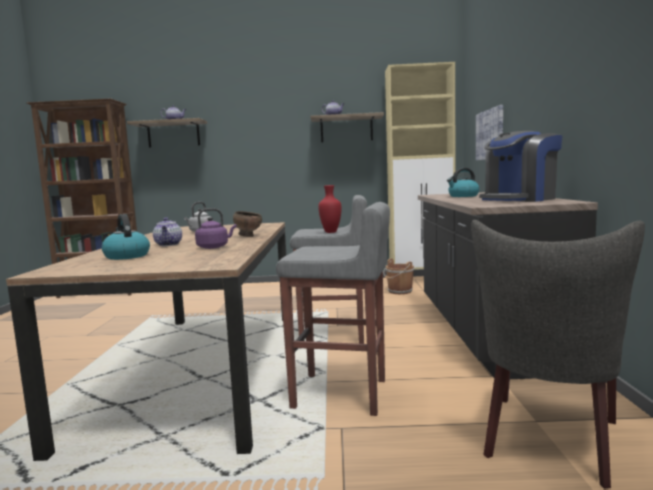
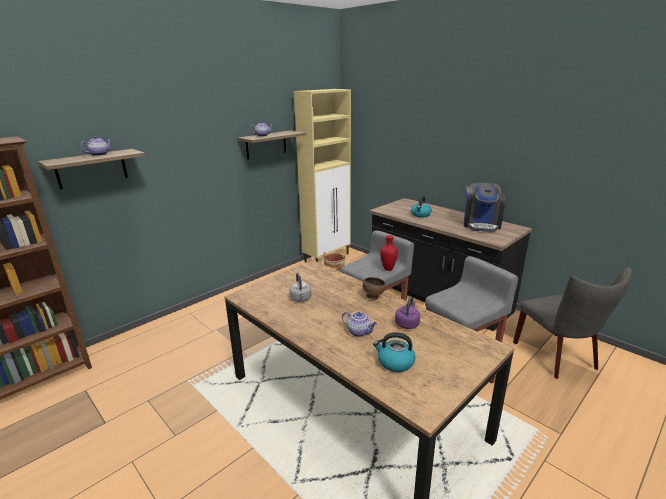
camera: 45 degrees left, 15 degrees up
picture [476,105,503,160] -> none

